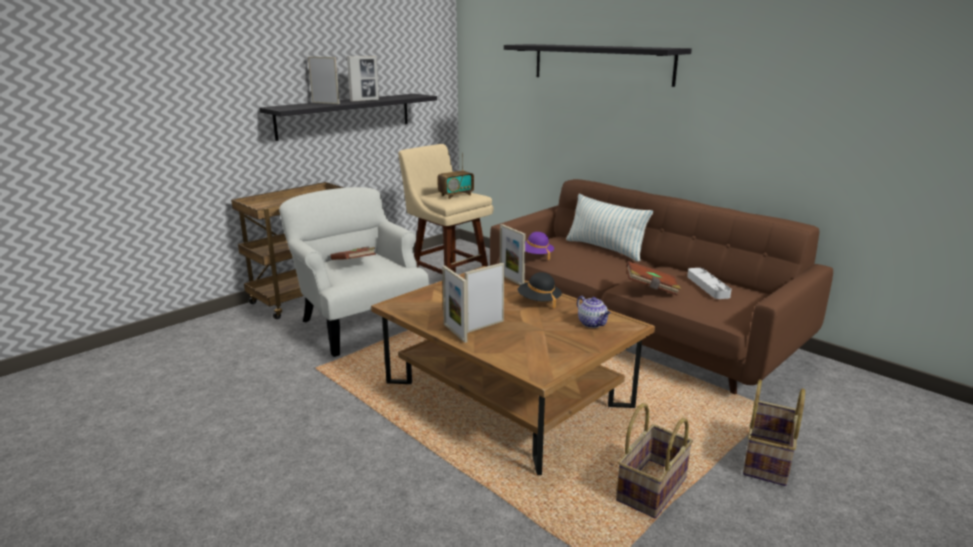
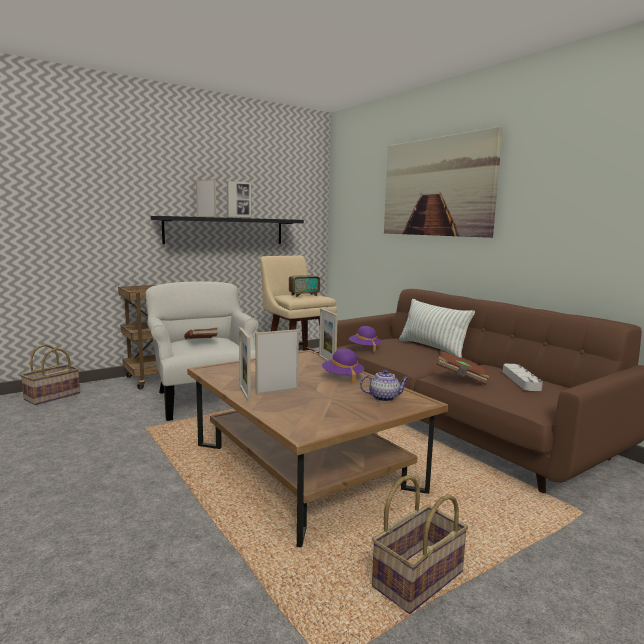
camera: 10 degrees right, 10 degrees down
black shelf [504,44,692,87] -> picture [384,127,503,238]
black hat [518,272,562,308] -> purple hat [322,349,364,383]
teapot [577,296,611,328] -> teapot turned 75 degrees counterclockwise [360,370,409,402]
basket [743,379,805,486] -> basket moved to [20,344,80,405]

